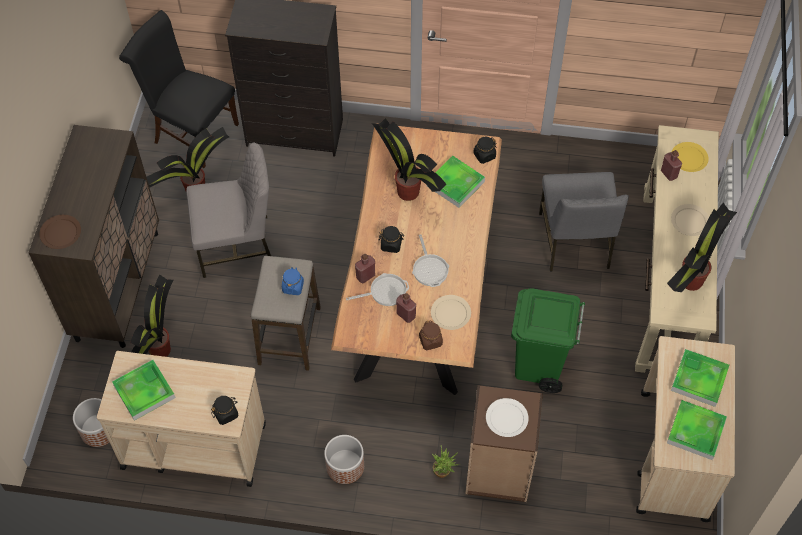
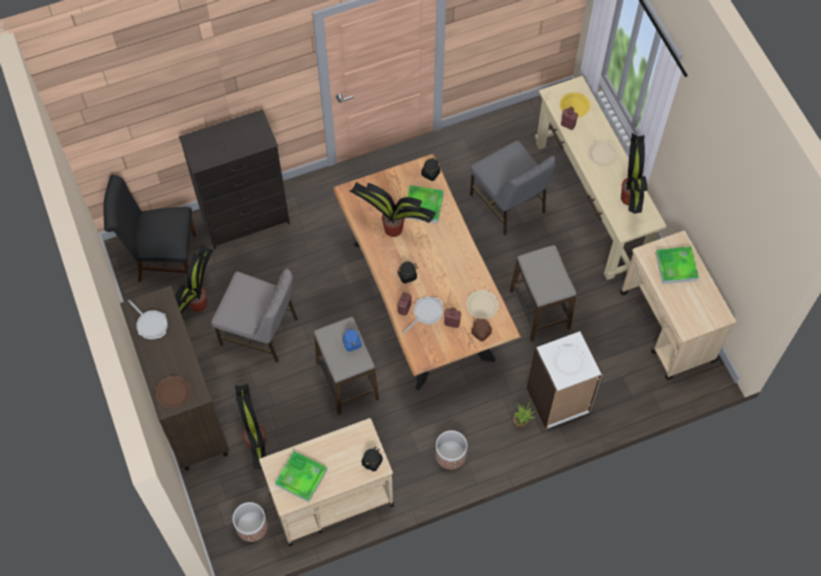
camera: 30 degrees left, 5 degrees up
grey chair [186,143,271,278] -> grey chair turned 60 degrees clockwise [211,269,298,363]
frying pan [412,234,449,287] -> frying pan moved to [128,300,167,339]
brown bookcase [465,385,543,502] -> white bookcase [527,331,603,429]
green trash can [511,288,585,393] -> stool [510,245,577,342]
tray [667,400,727,460] -> none

